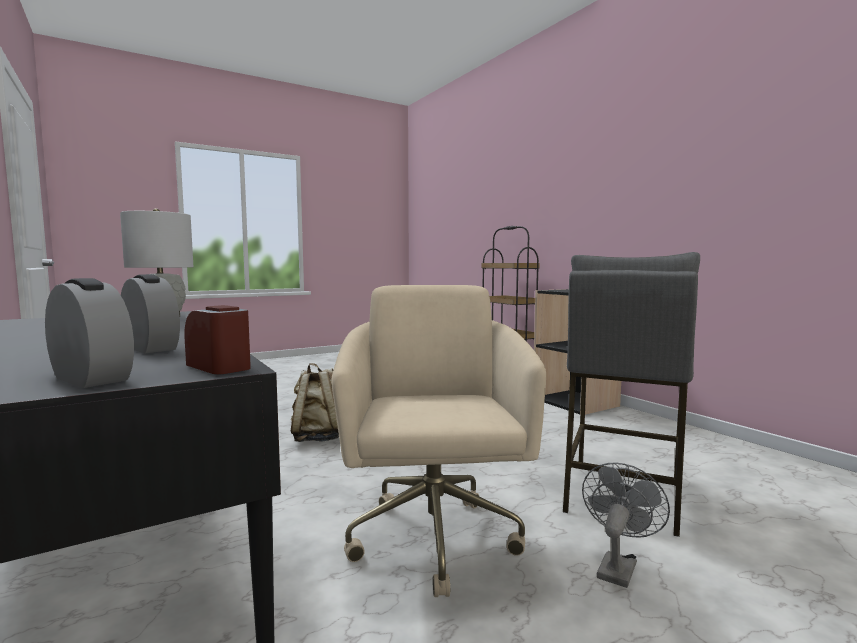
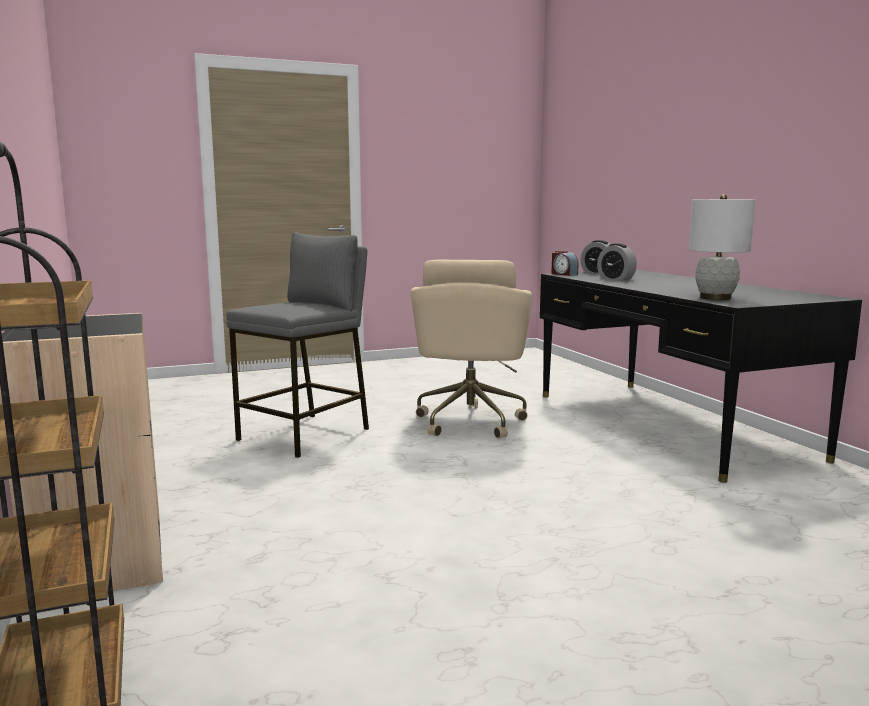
camera: 170 degrees left, 5 degrees up
beige backpack [291,363,339,442] -> none
grey fan [582,462,670,588] -> none

